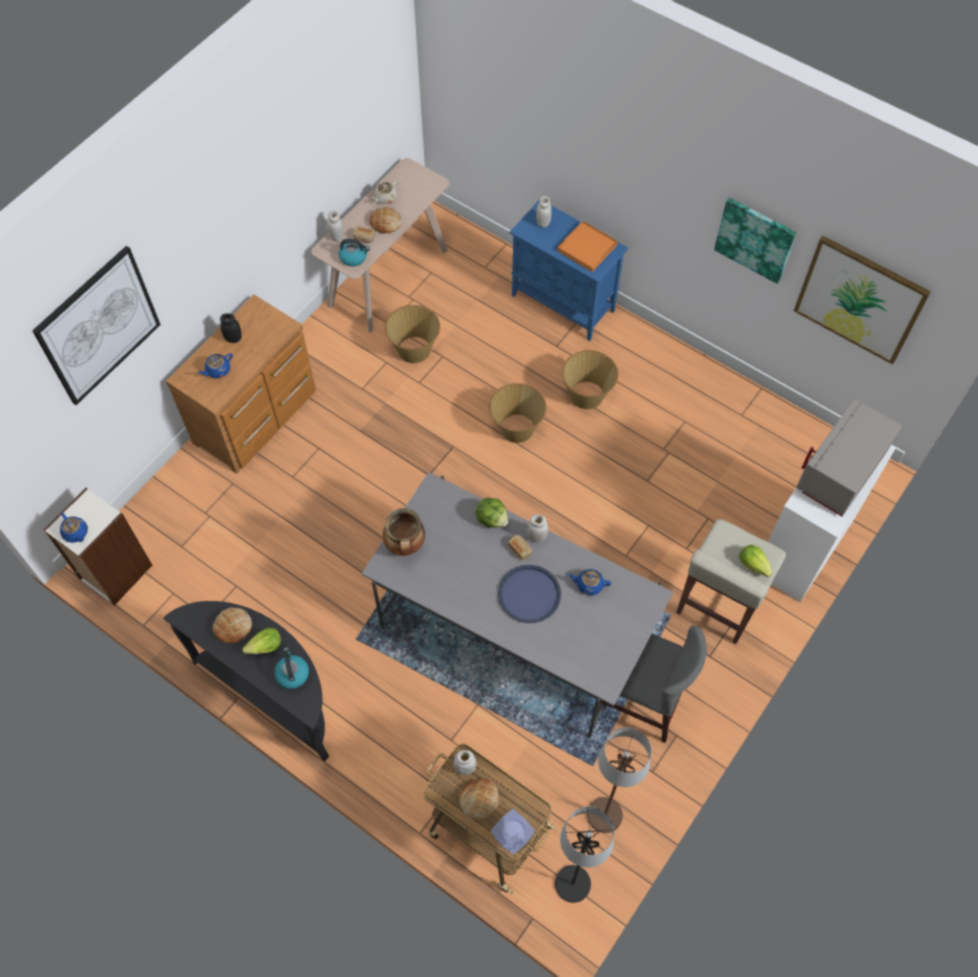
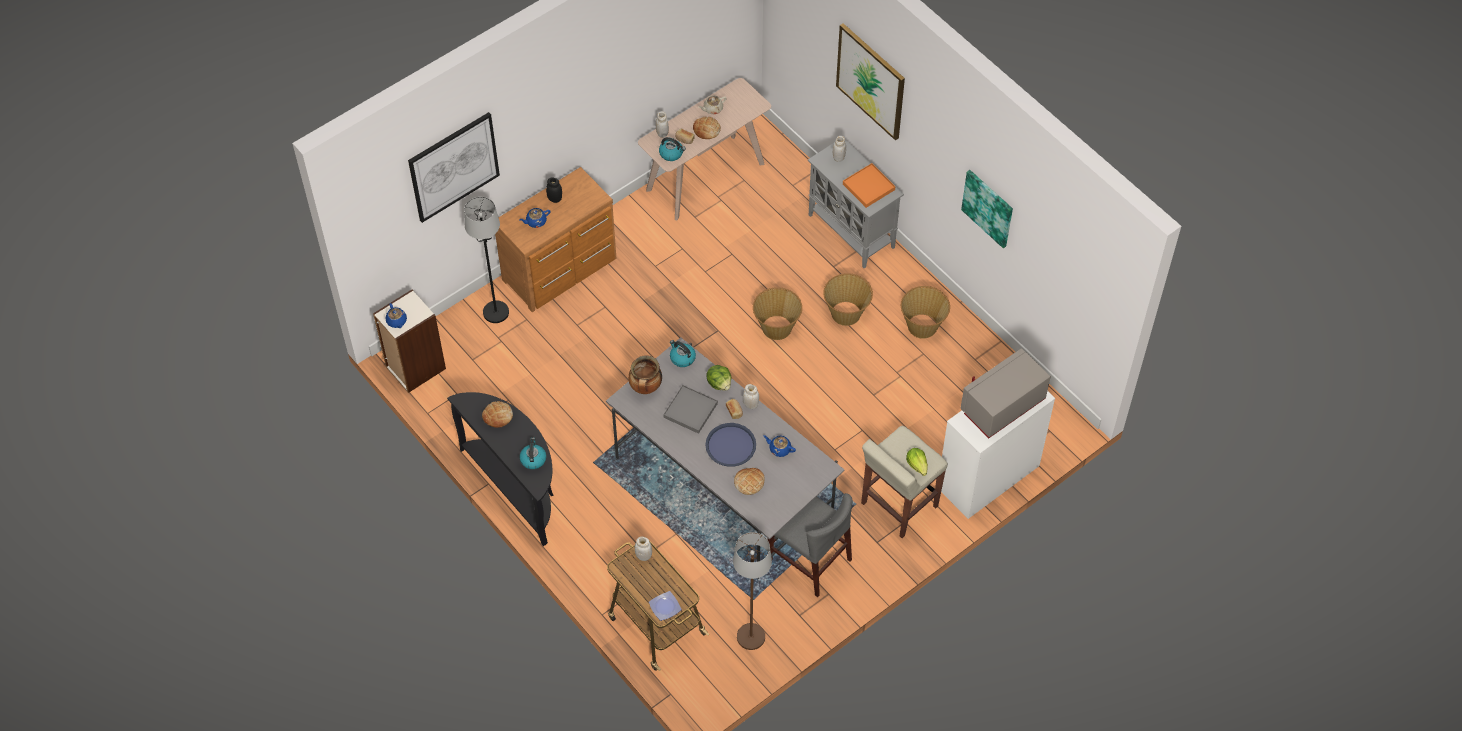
camera: 15 degrees right, 5 degrees down
lettuce [242,628,281,654] -> none
basket [385,305,440,363] -> basket moved to [901,286,950,339]
bread [459,778,499,819] -> bread moved to [734,468,765,495]
blue cabinet [510,199,628,341] -> grey cabinet [808,140,904,268]
black floor lamp [555,807,614,903] -> black floor lamp moved to [464,197,509,323]
picture [794,235,931,365] -> picture moved to [836,23,905,141]
none -> grey tray [663,385,718,434]
none -> kettle [670,340,696,367]

